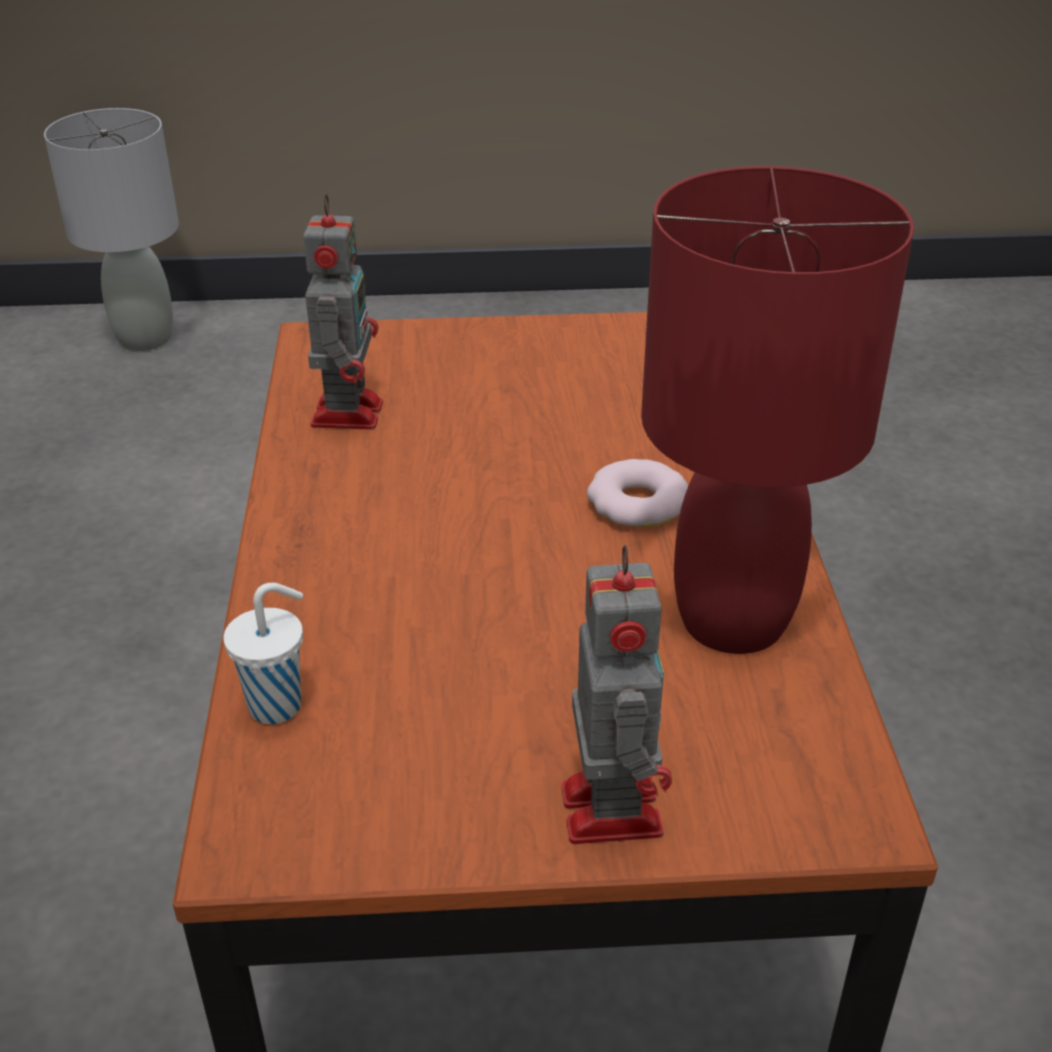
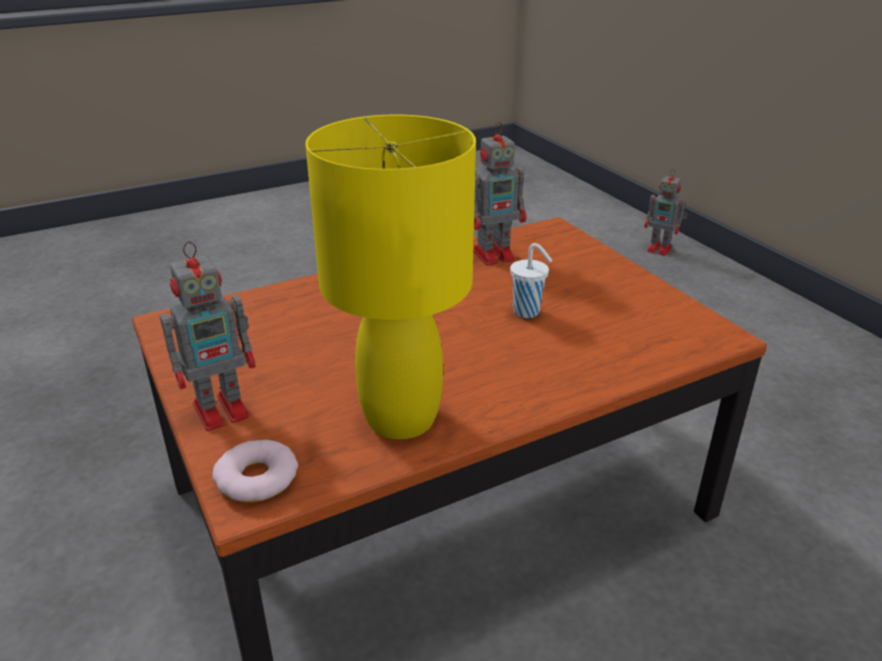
camera: 65 degrees right, 5 degrees down
grey table lamp [44,108,179,351] -> toy robot [644,169,687,256]
white cup [223,583,303,724] -> white cup moved to [510,243,553,318]
donut [587,459,688,527] -> donut moved to [212,440,298,502]
red table lamp [641,166,914,654] -> yellow table lamp [306,115,476,439]

